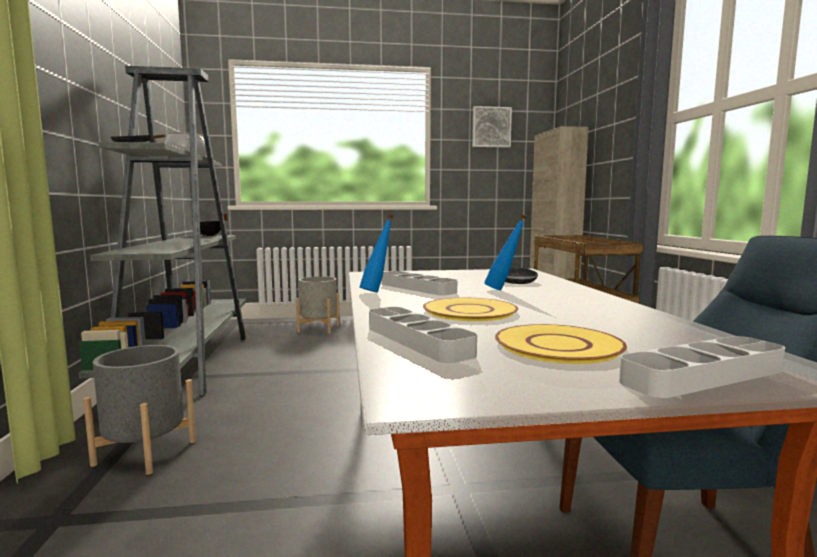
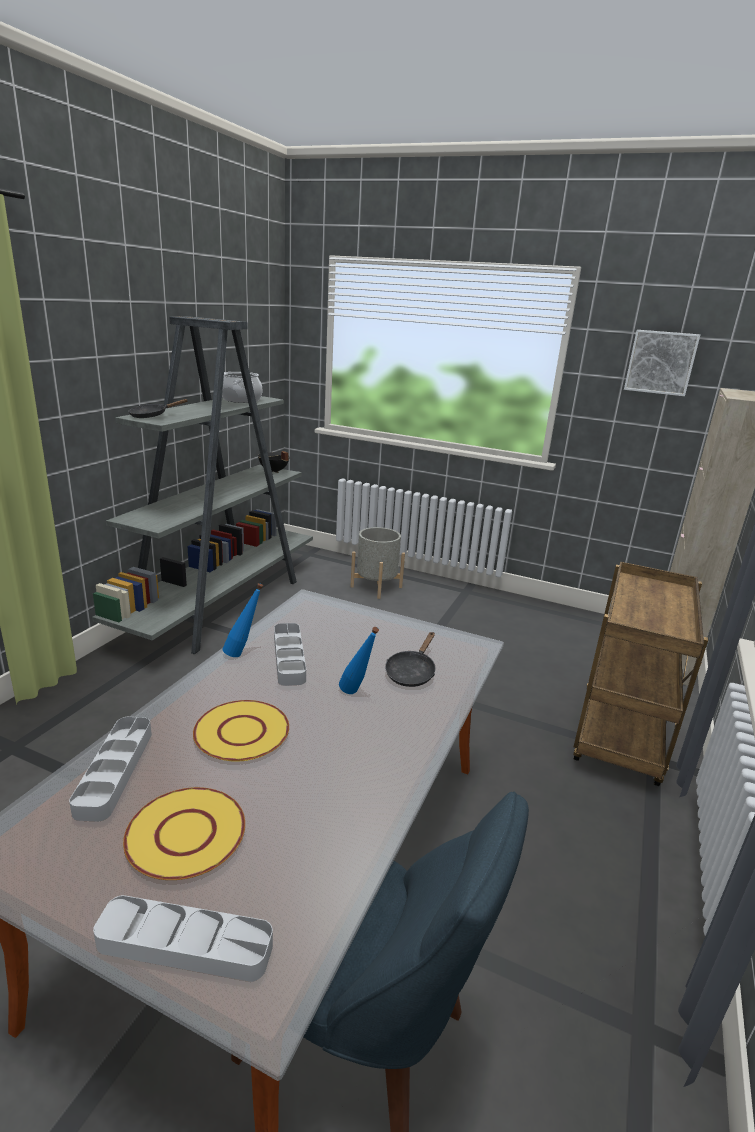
camera: 30 degrees right, 15 degrees up
grey planter [83,345,196,475] -> none

